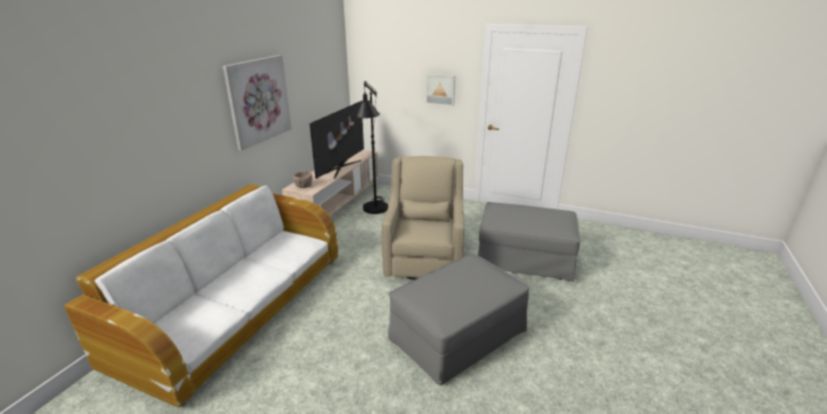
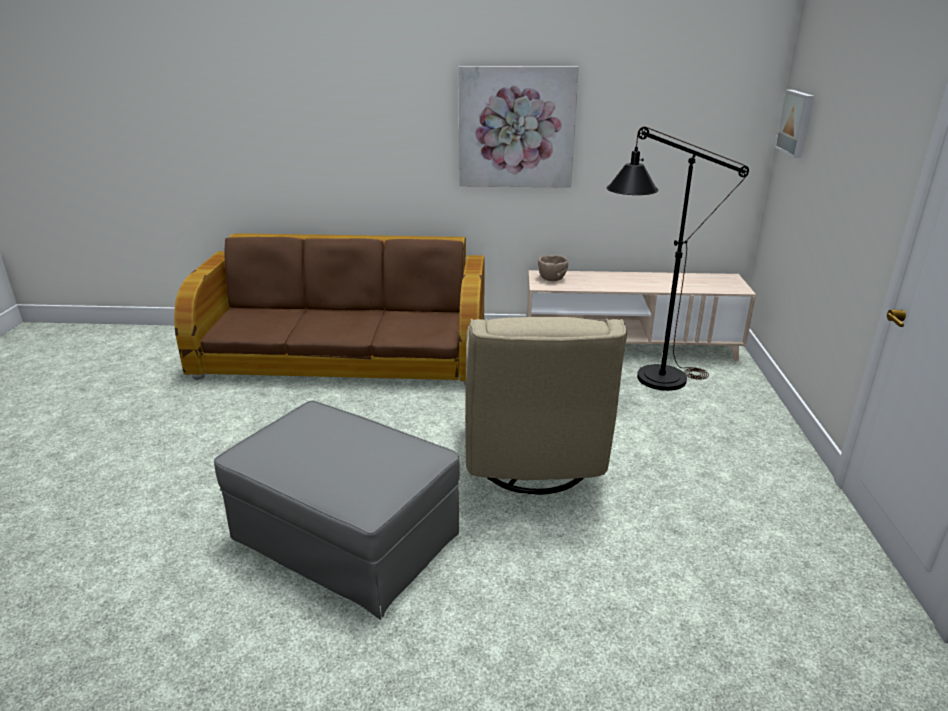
camera: 70 degrees right, 0 degrees up
white sofa [64,184,338,408] -> brown sofa [174,233,485,385]
television [310,101,364,179] -> none
beige armchair [381,156,464,280] -> beige armchair turned 105 degrees clockwise [465,317,627,495]
picture [426,74,455,106] -> picture moved to [775,90,815,158]
grey ottoman [478,202,580,282] -> none

